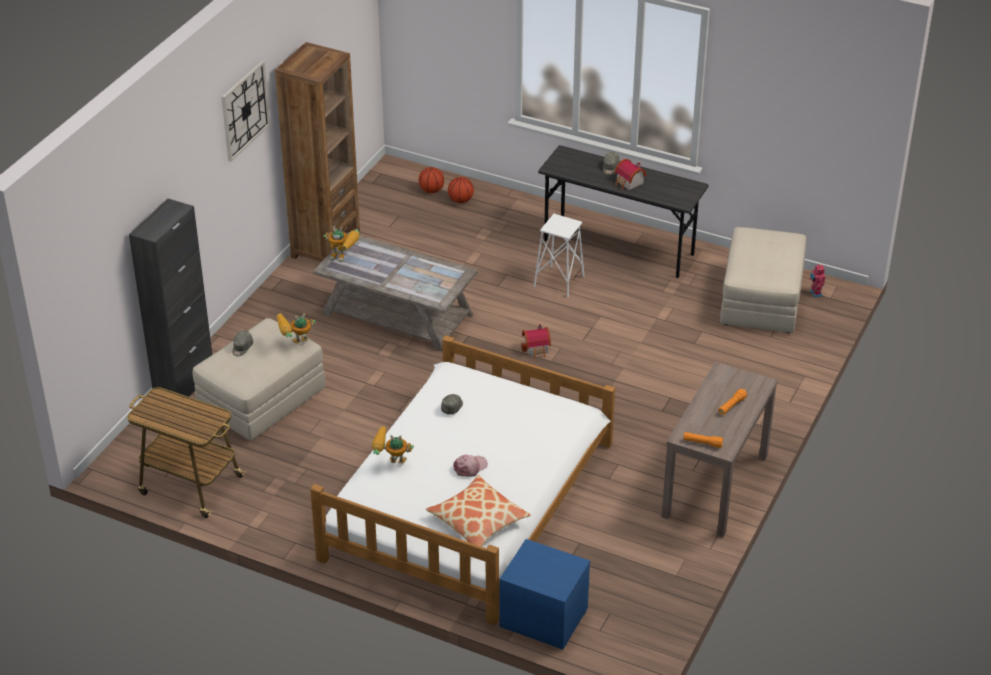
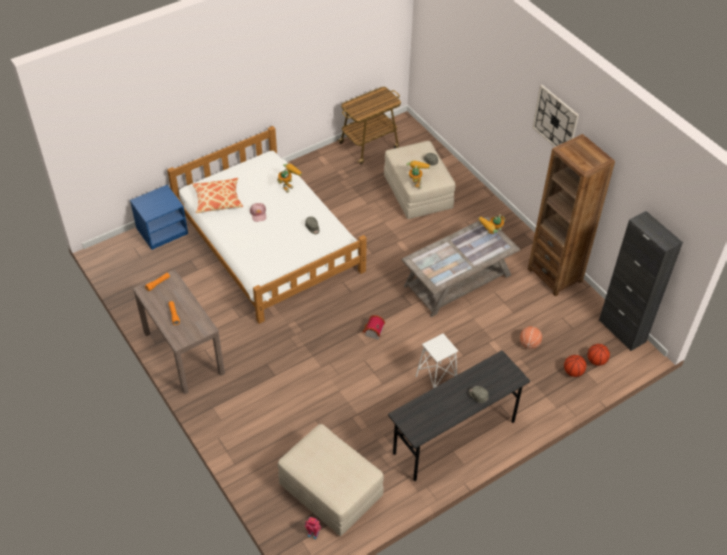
camera: 120 degrees right, 10 degrees up
black cabinet [129,199,212,397] -> black cabinet moved to [599,211,683,351]
toy house [614,159,647,190] -> none
none -> basketball [520,326,542,349]

